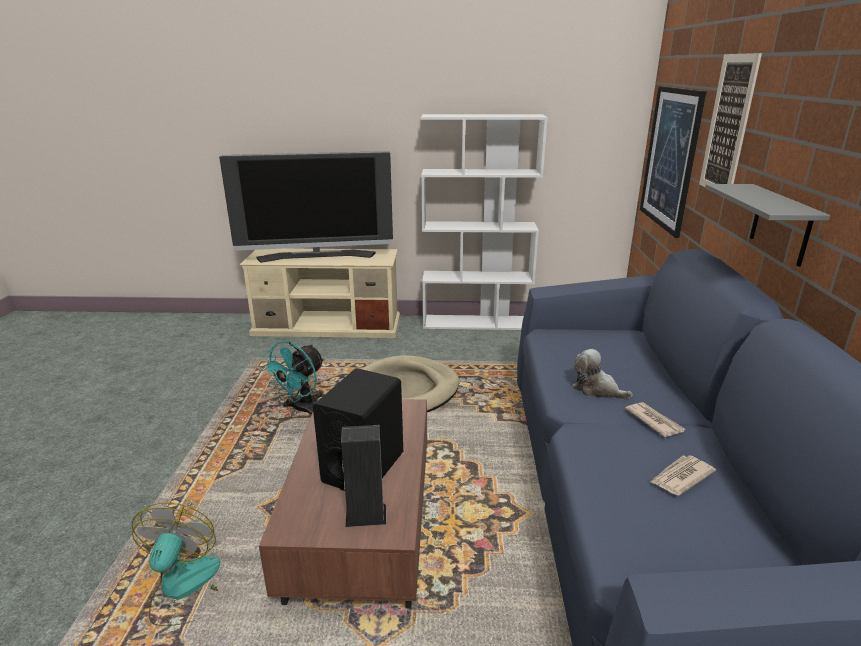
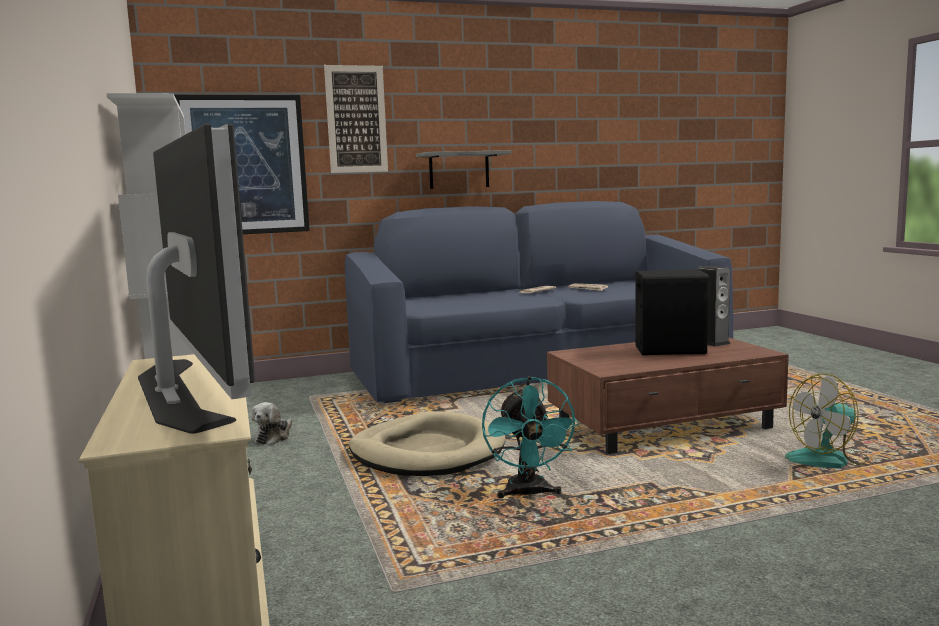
camera: 110 degrees left, 15 degrees down
turquoise fan [261,341,324,415] -> turquoise fan turned 75 degrees clockwise [482,376,579,498]
plush toy [573,349,633,399] -> plush toy moved to [251,402,293,445]

